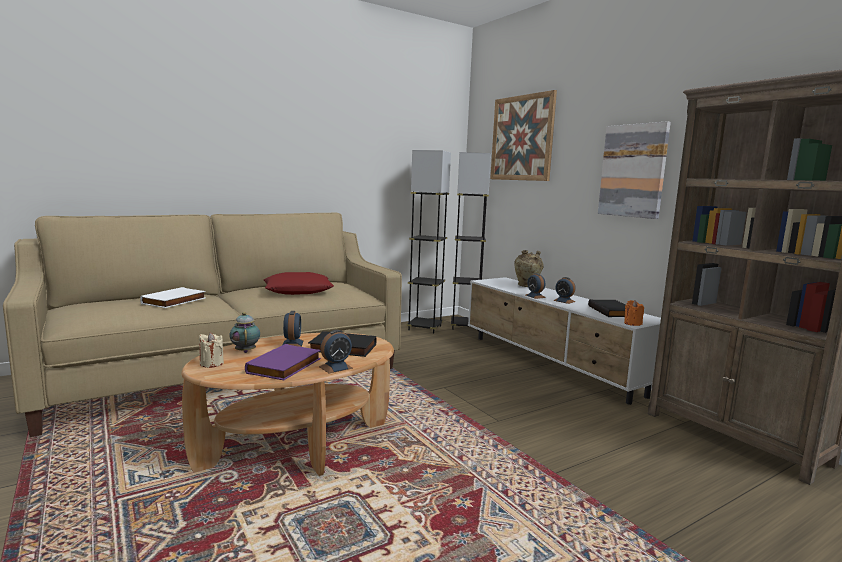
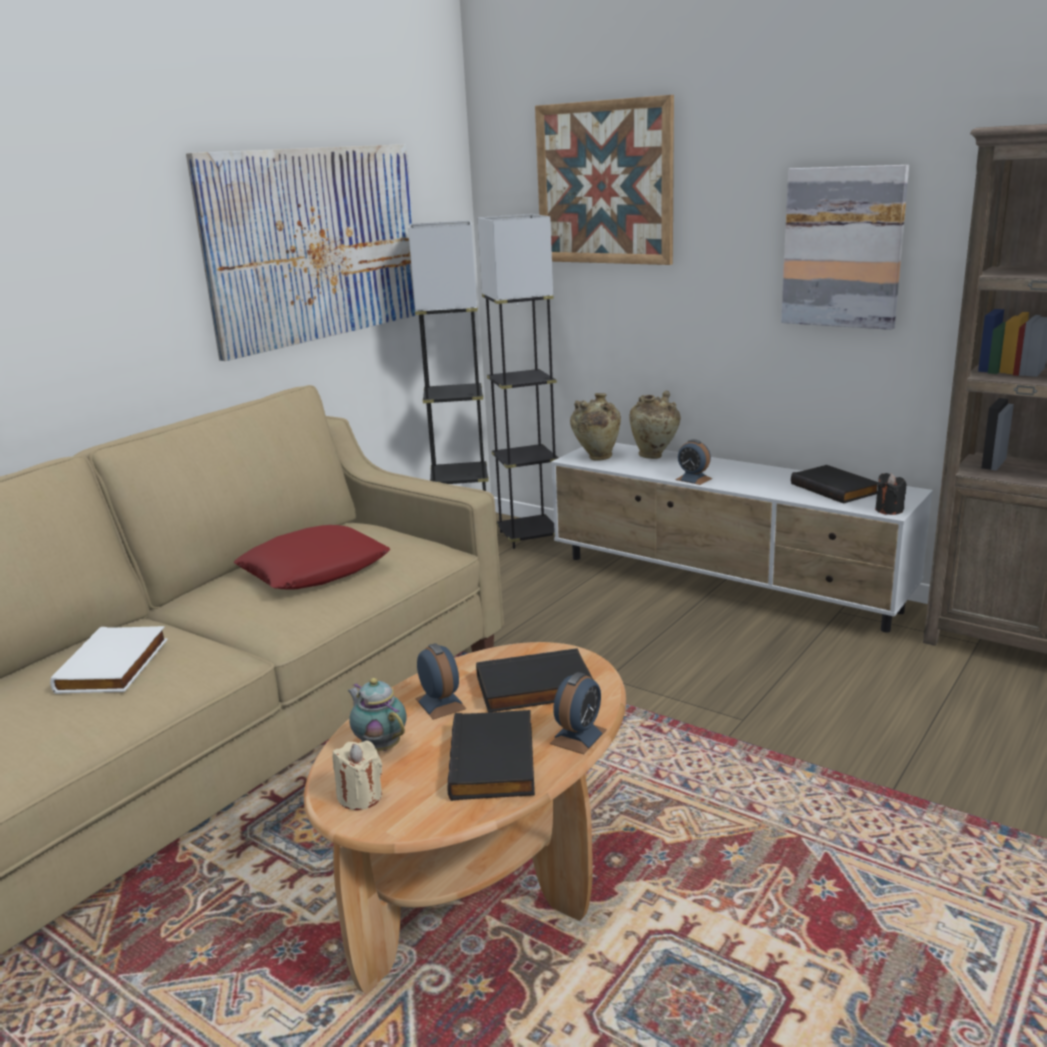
camera: 20 degrees left, 10 degrees up
purple book [245,344,321,380] -> black book [448,710,535,801]
alarm clock [553,277,576,304] -> none
orange candle [624,300,644,326] -> black candle [875,473,906,515]
none -> picture [186,144,418,361]
none -> beige vase [570,393,621,461]

